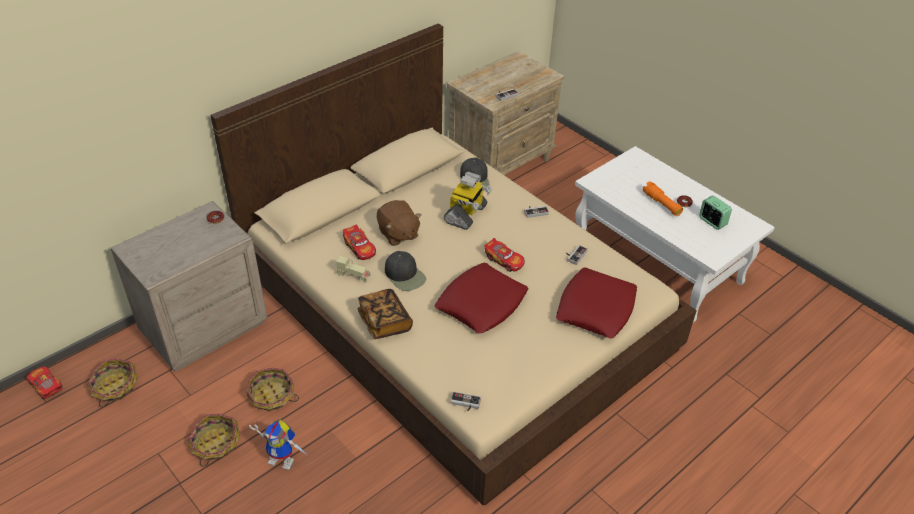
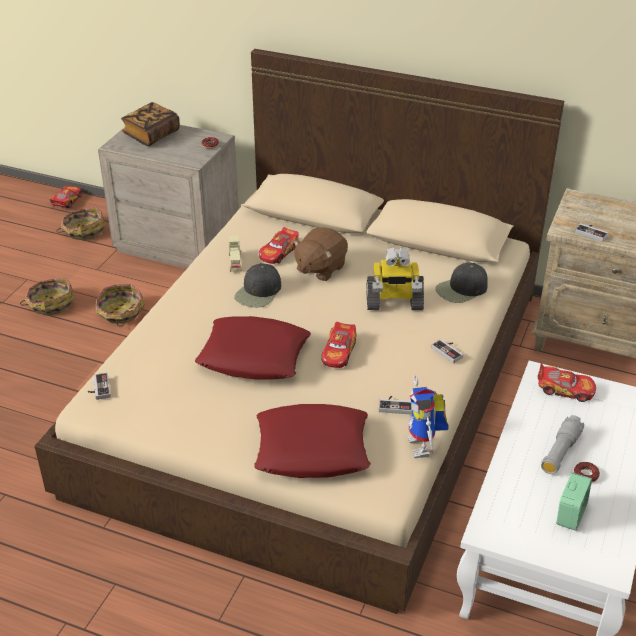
camera: 65 degrees right, 5 degrees down
toy robot [249,419,307,470] -> toy robot moved to [408,375,449,458]
book [357,289,413,339] -> book moved to [121,102,180,146]
orange flashlight [643,181,683,216] -> grey flashlight [541,415,584,474]
none -> toy car [537,364,596,402]

